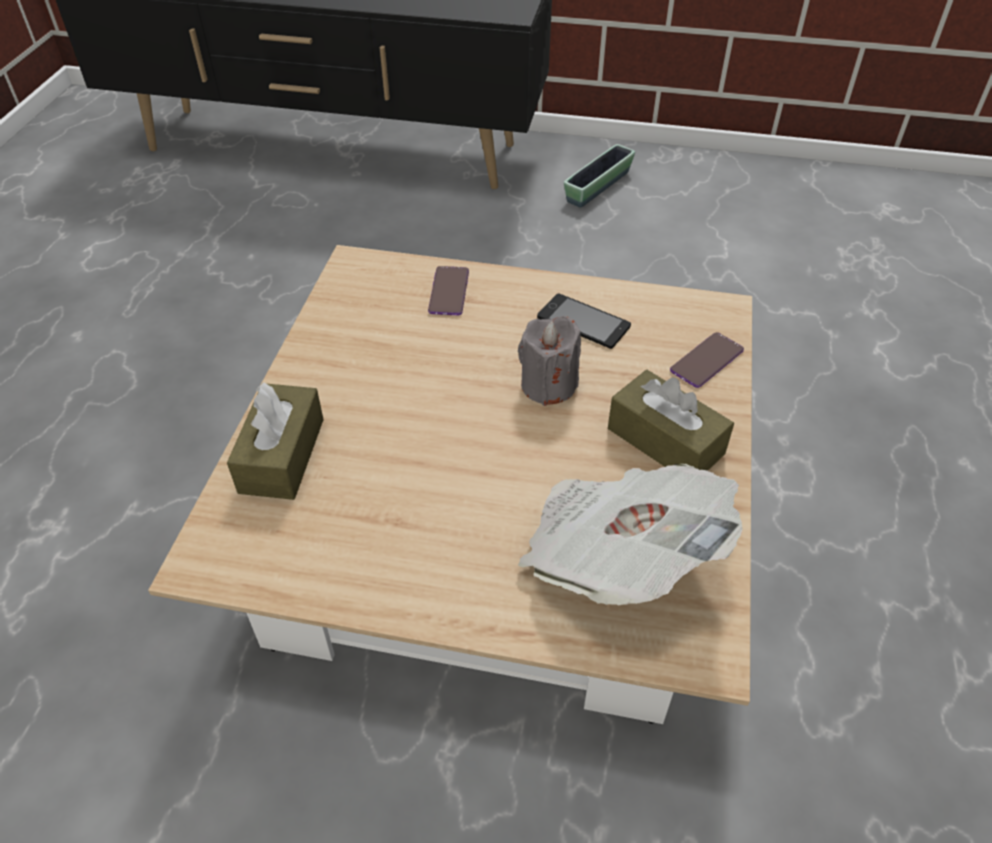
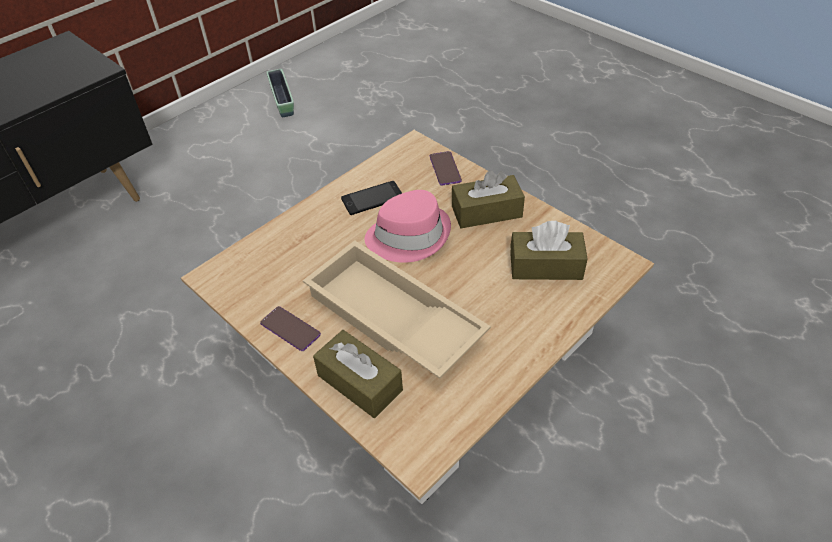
camera: 55 degrees left, 0 degrees up
phone [428,266,469,315] -> phone moved to [260,306,321,351]
grey candle [518,316,581,406] -> pink hat [364,190,451,263]
newspaper [518,464,743,605] -> brown tissue box [510,221,588,280]
planter [564,144,635,208] -> planter moved to [266,69,294,117]
none -> beige tray [303,240,491,379]

